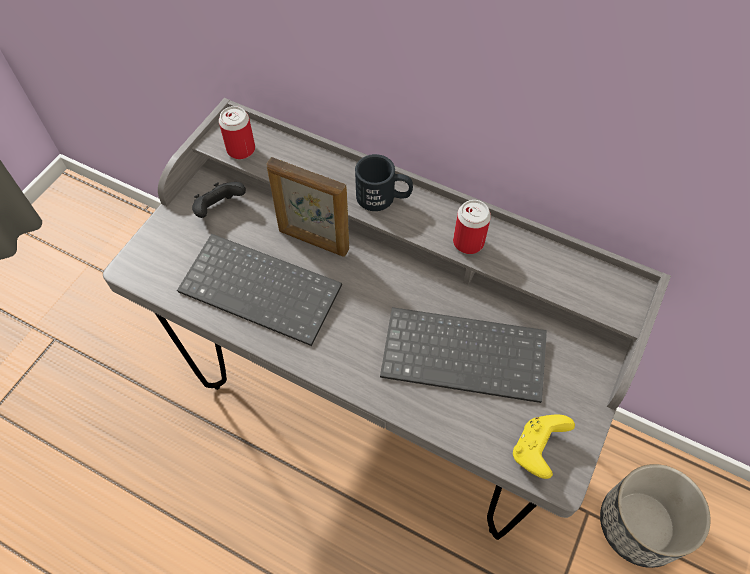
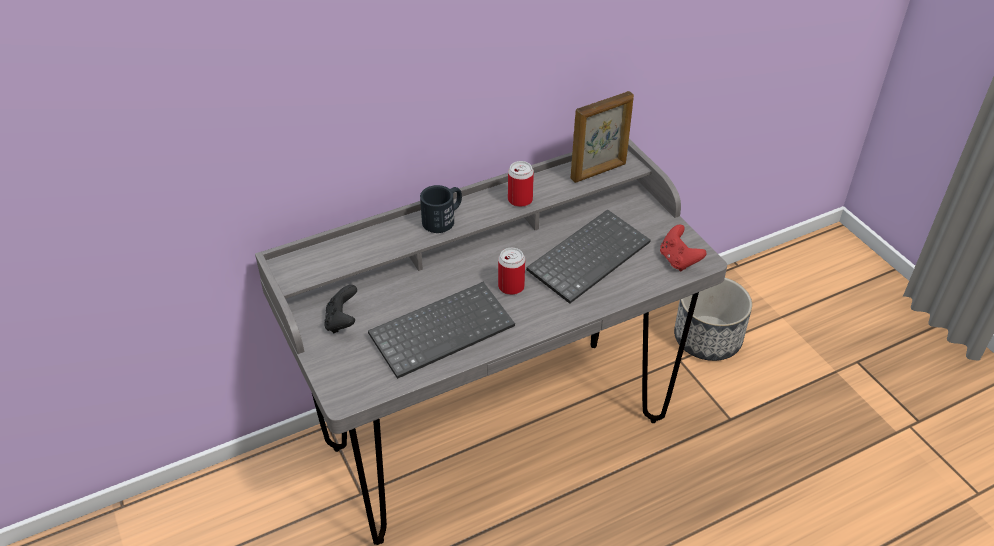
camera: 55 degrees left, 15 degrees down
can [219,106,255,159] -> can moved to [498,248,525,295]
picture frame [266,157,349,257] -> picture frame moved to [570,91,634,183]
yellow game controller [513,415,575,479] -> red game controller [660,225,706,271]

